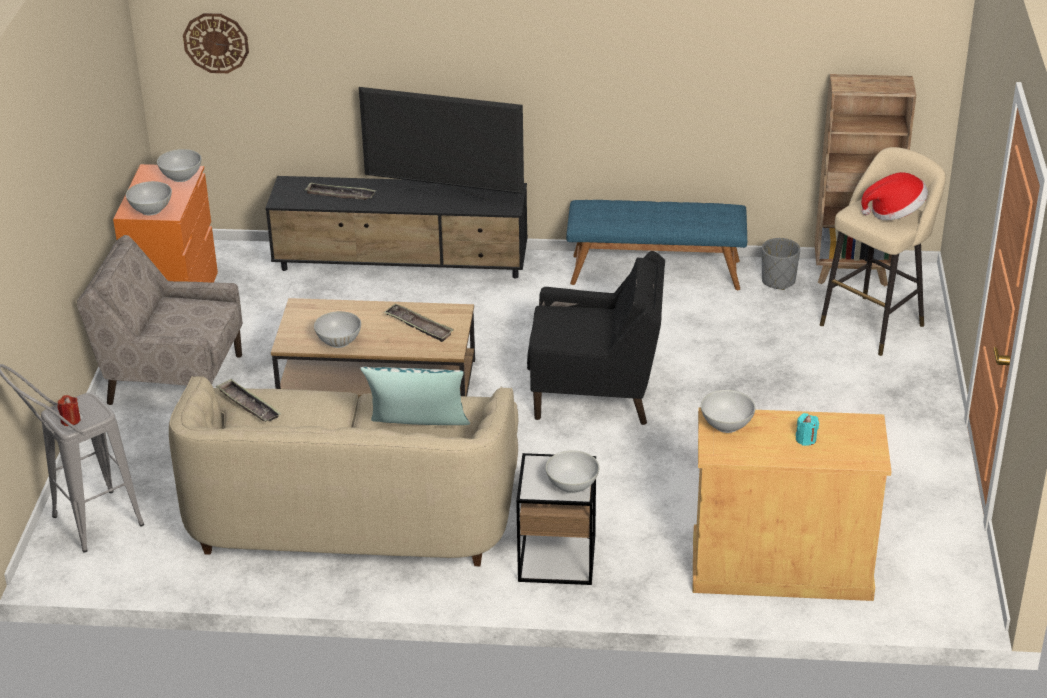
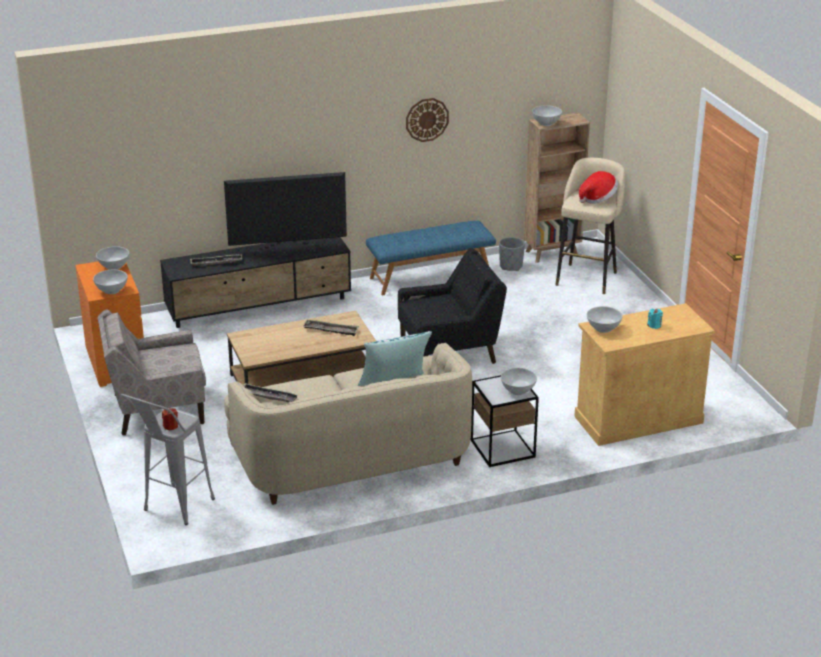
camera: 25 degrees left, 5 degrees down
wall clock [183,13,249,73] -> wall clock moved to [406,98,449,142]
white bowl [314,311,361,348] -> white bowl moved to [532,105,562,126]

